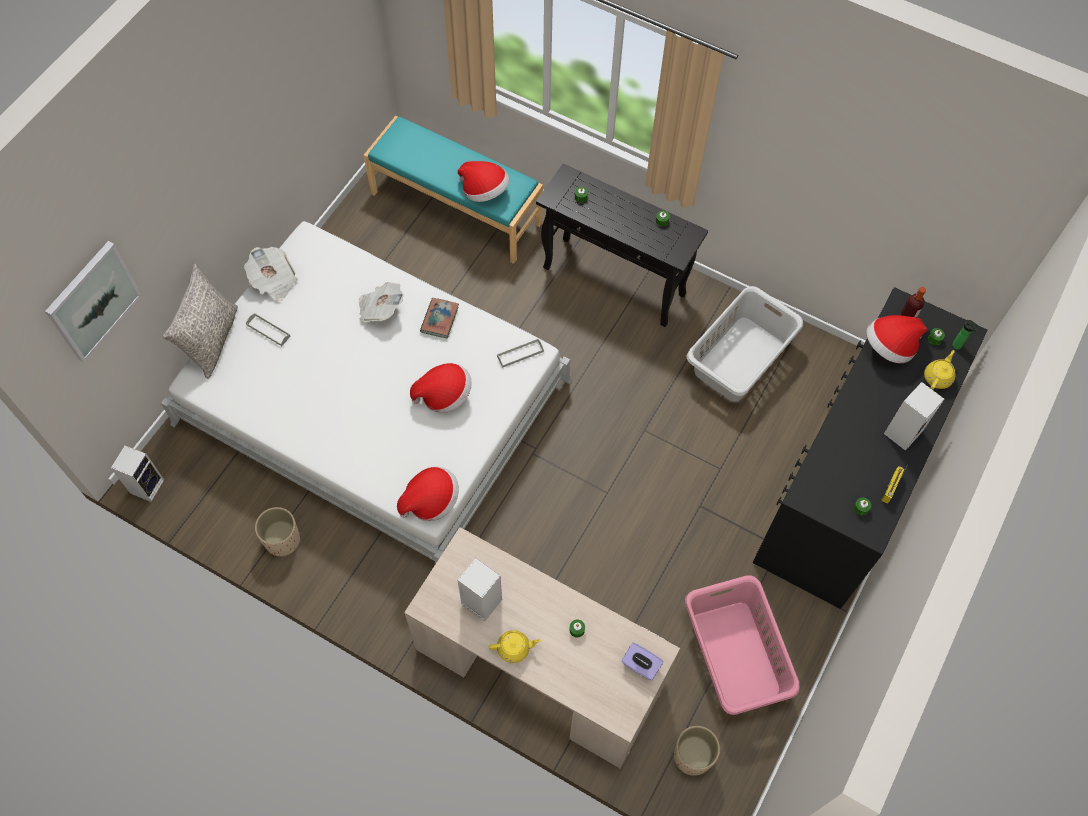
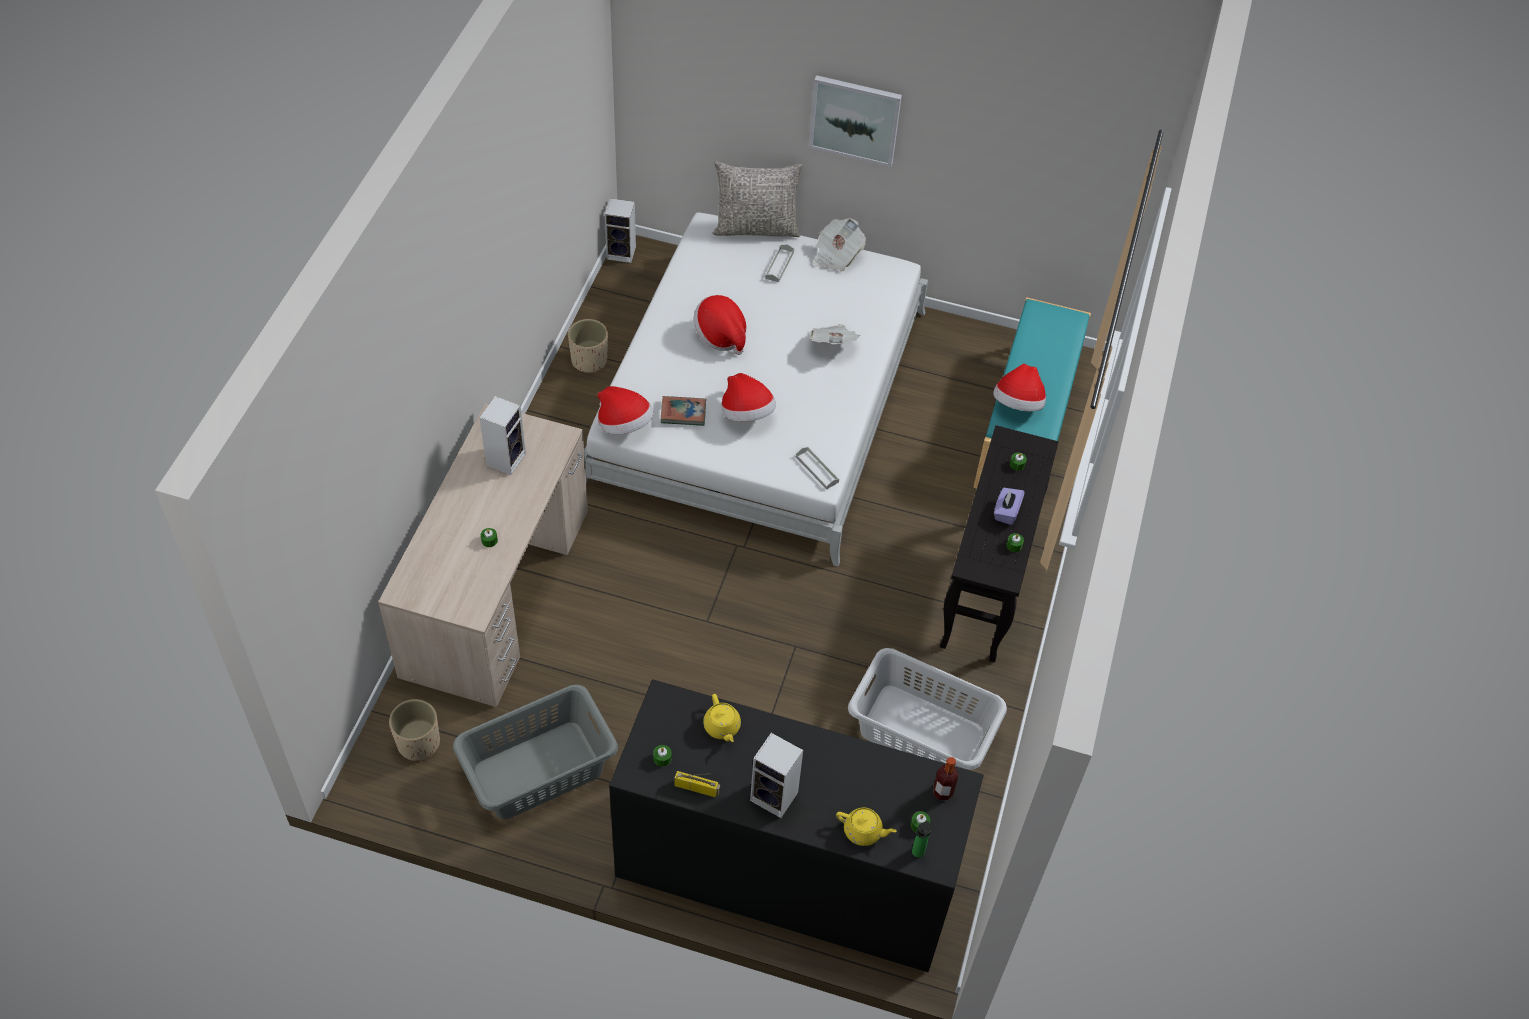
camera: 75 degrees right, 10 degrees down
picture [45,241,142,362] -> picture moved to [809,75,902,167]
book [420,298,459,339] -> book moved to [661,396,706,426]
yellow teapot [489,630,541,663] -> yellow teapot moved to [703,694,741,742]
purple tissue box [622,642,663,681] -> purple tissue box moved to [994,488,1025,525]
pink laundry basket [685,575,800,715] -> grey laundry basket [453,685,618,819]
hat [866,315,928,363] -> hat moved to [694,295,746,355]

